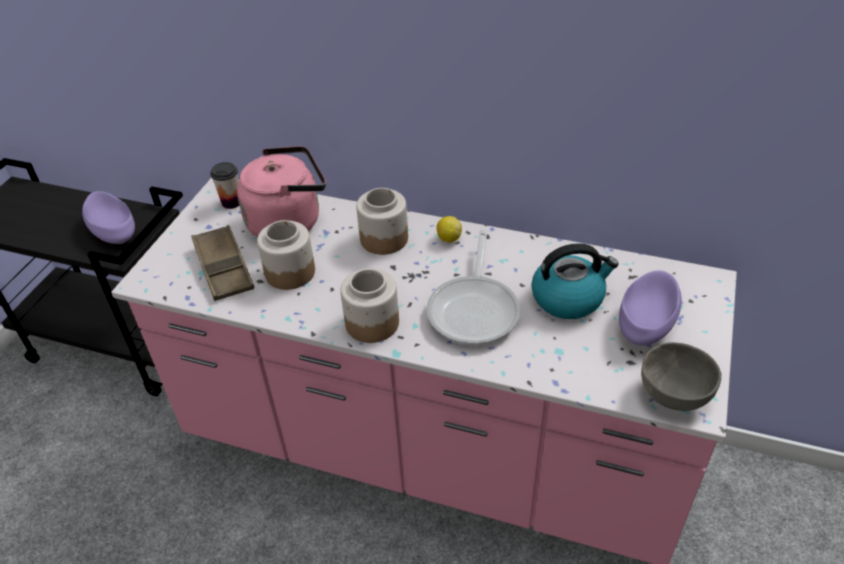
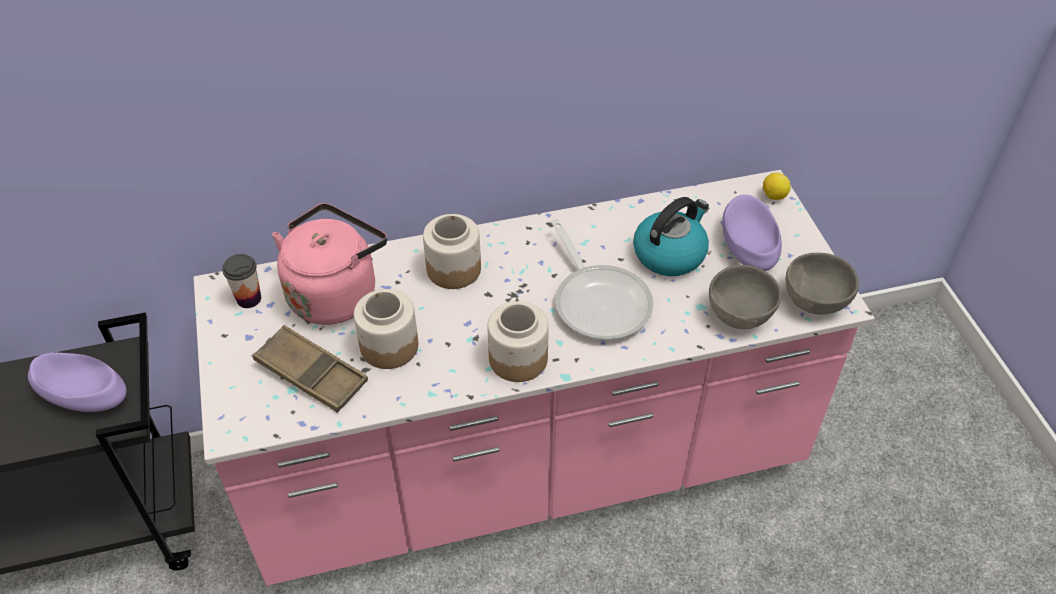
camera: 35 degrees left, 5 degrees up
lemon [436,216,462,243] -> lemon moved to [763,172,791,200]
none -> grey bowl [709,265,782,329]

